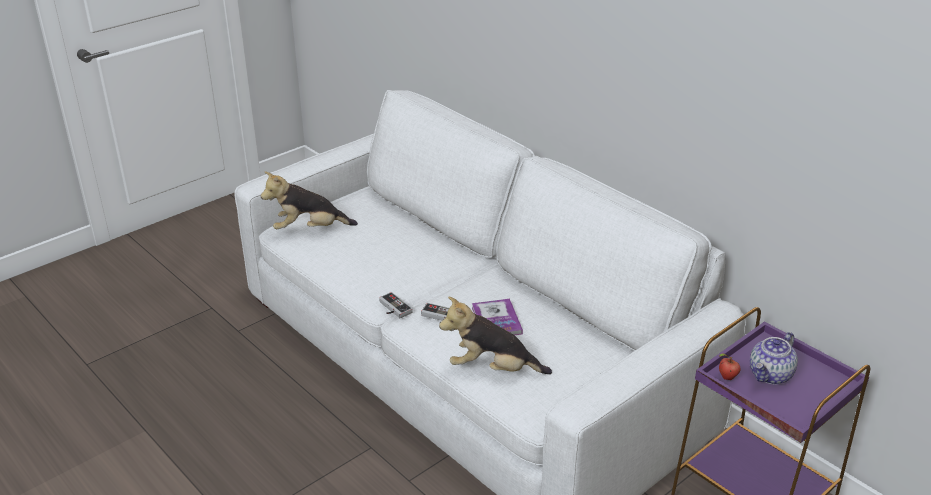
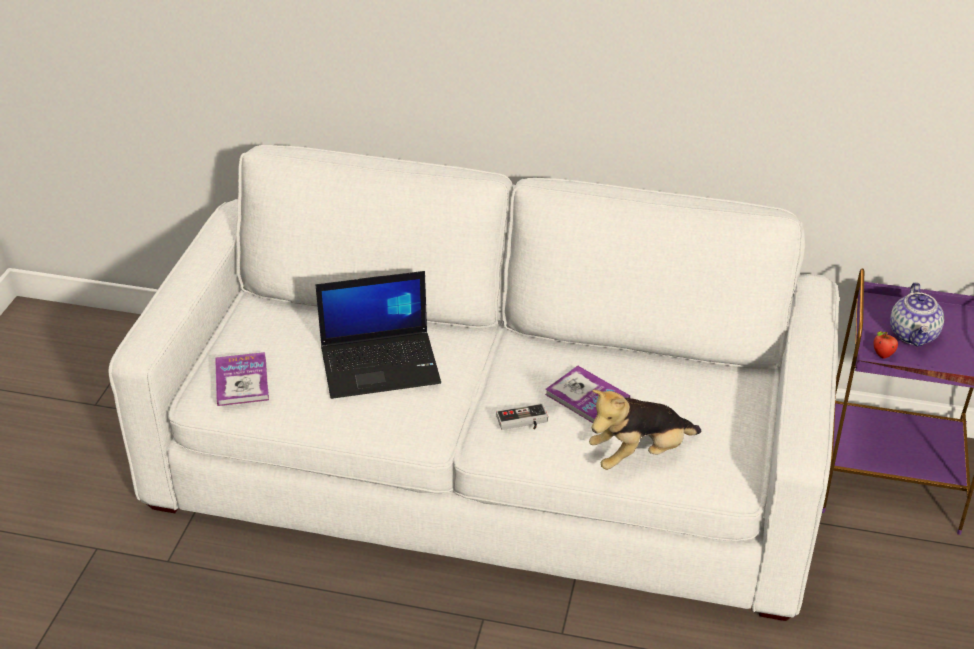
camera: 35 degrees left, 5 degrees up
plush toy [261,171,358,229] -> book [215,352,269,406]
game controller [379,292,413,318] -> none
none -> laptop [316,271,441,399]

